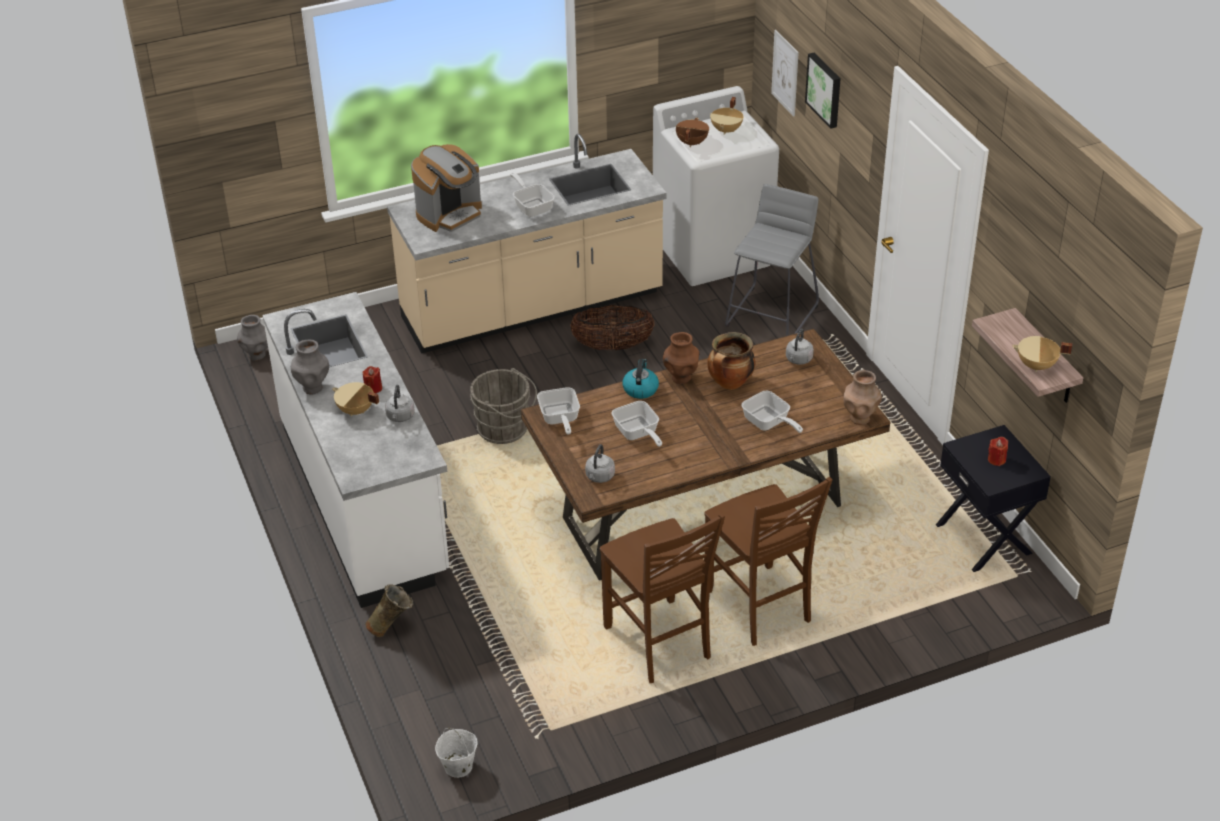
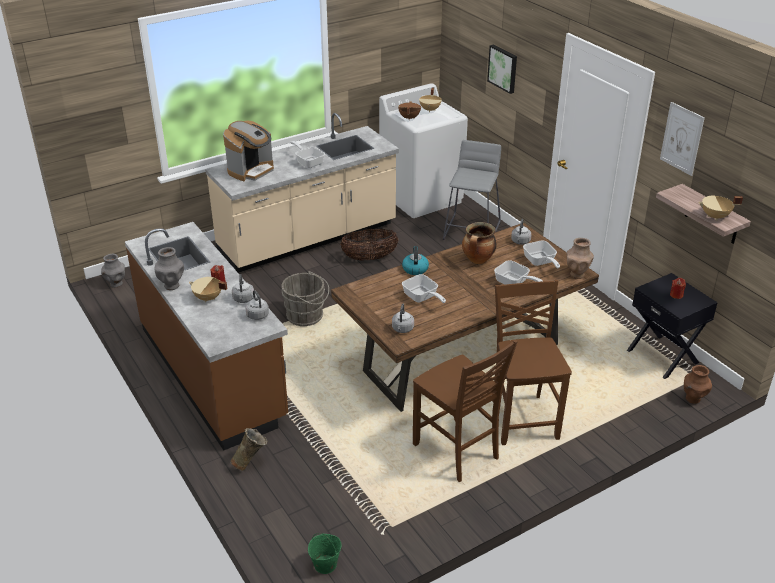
camera: 10 degrees left, 5 degrees down
white counter [262,292,449,608] -> brown counter [125,222,288,451]
white bucket [435,728,477,778] -> green bucket [308,533,342,574]
frying pan [537,387,580,435] -> frying pan moved to [523,240,560,269]
brown vase [663,332,699,384] -> brown vase moved to [684,365,712,404]
brown chair [704,477,833,646] -> brown chair turned 150 degrees counterclockwise [492,280,572,445]
picture [771,30,799,117] -> picture moved to [660,102,705,176]
none -> grey kettle [246,290,269,320]

